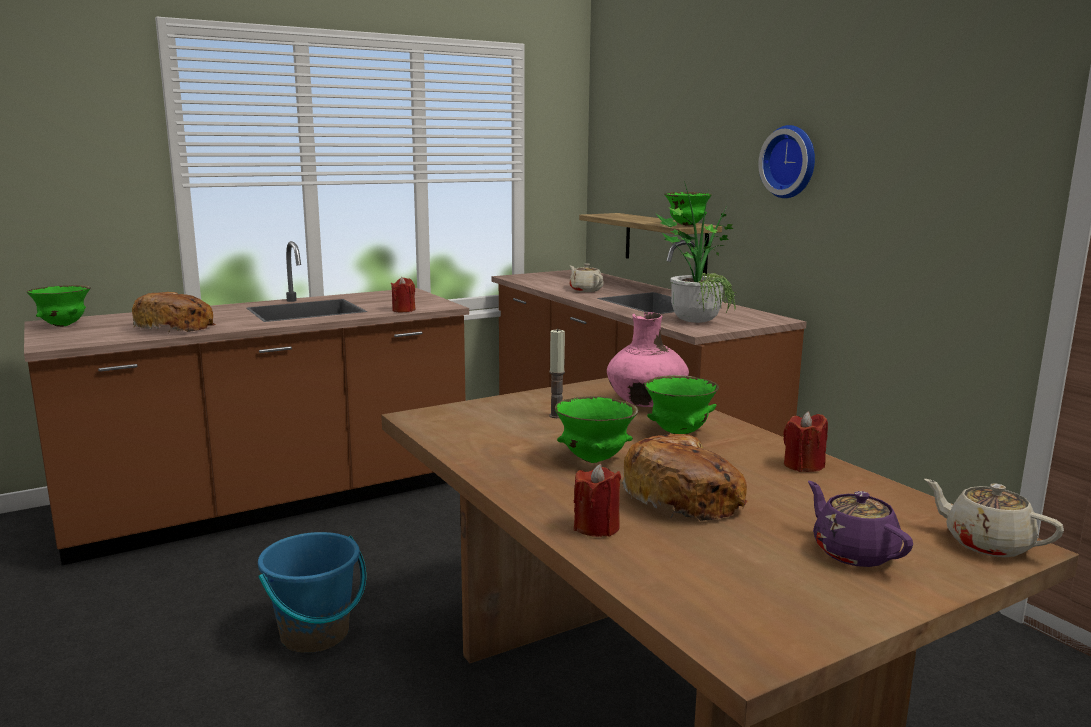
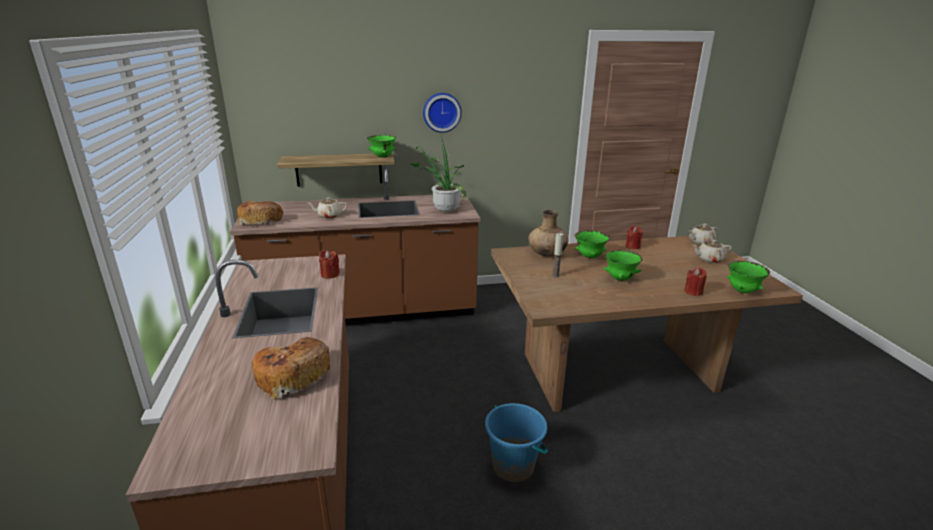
camera: 70 degrees left, 10 degrees up
green bowl [27,285,91,327] -> green bowl moved to [727,261,770,293]
pink vase [607,312,689,407] -> brown vase [528,210,569,257]
bread [622,434,748,521] -> bread moved to [237,201,284,225]
purple teapot [808,481,913,567] -> beige teapot [692,240,732,263]

